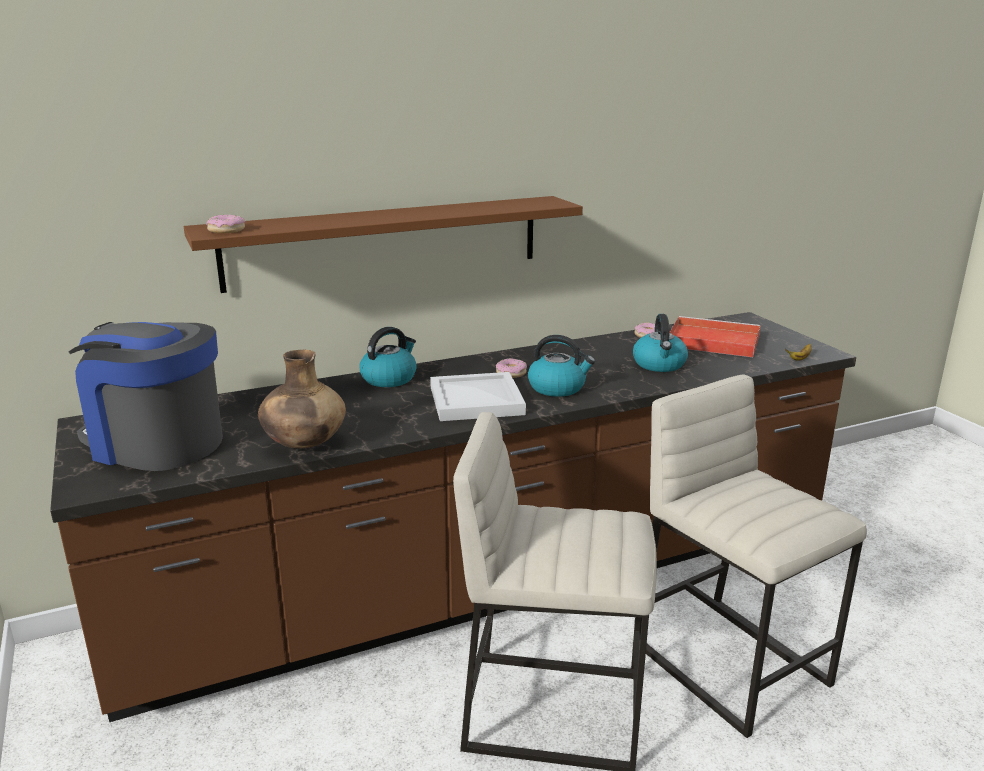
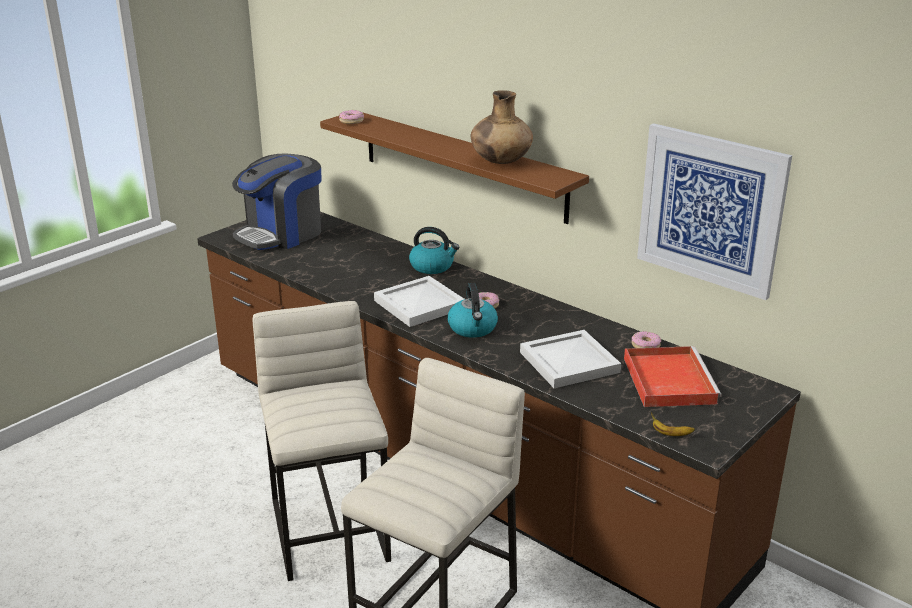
camera: 65 degrees right, 5 degrees up
coffee machine [69,322,223,471] -> coffee machine turned 135 degrees counterclockwise [232,153,322,250]
brown vase [258,350,346,449] -> brown vase moved to [471,90,533,164]
kettle [633,314,688,372] -> white tray [520,330,621,388]
none -> picture [637,123,792,300]

